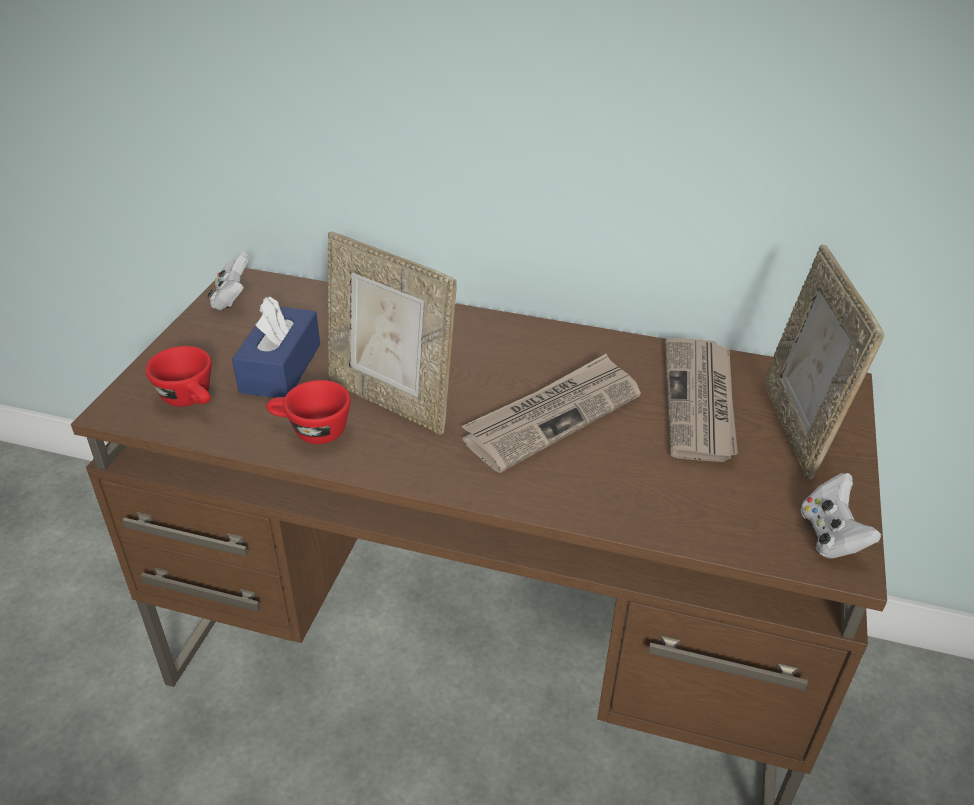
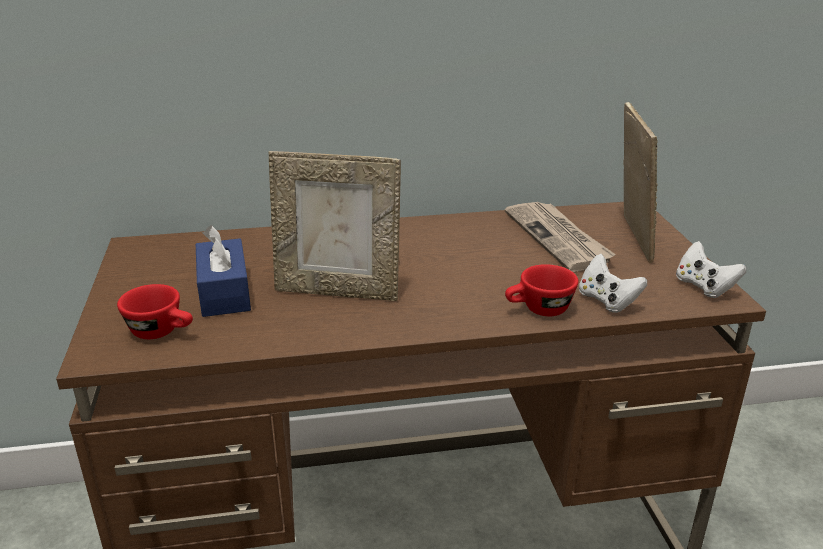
camera: 25 degrees left, 10 degrees down
white game controller [208,252,250,310] -> white game controller moved to [579,254,647,313]
red cup [266,380,351,444] -> red cup moved to [505,264,578,316]
newspaper [462,354,641,473] -> none
picture frame [764,244,885,479] -> picture frame turned 150 degrees counterclockwise [623,102,658,263]

